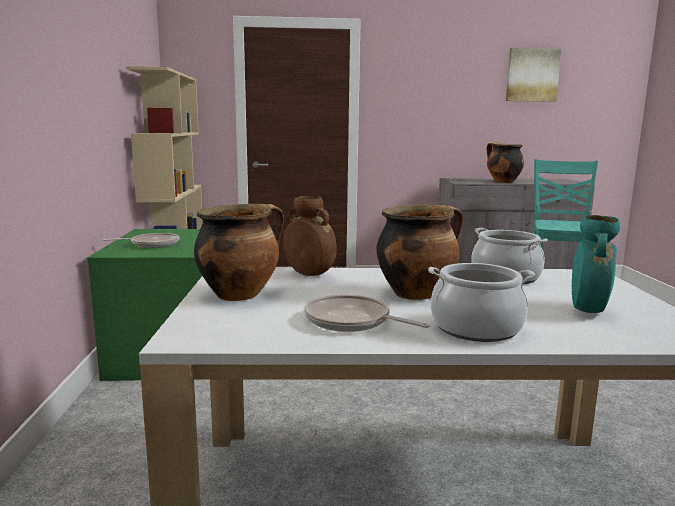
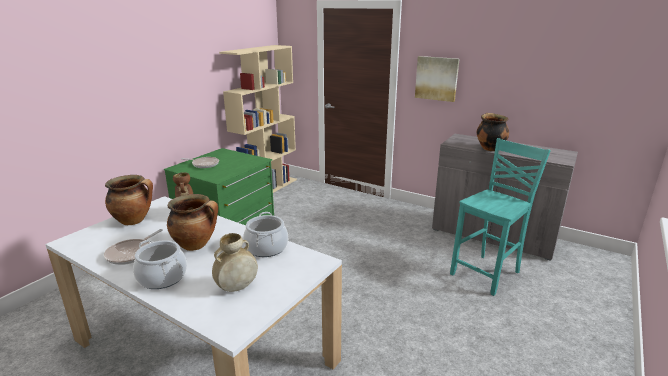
camera: 35 degrees right, 10 degrees up
frying pan [304,295,430,332] -> frying pan turned 135 degrees counterclockwise [104,229,163,265]
picture [506,48,561,102] -> picture moved to [415,56,459,102]
turquoise vase [572,215,620,313] -> beige vase [212,233,258,292]

